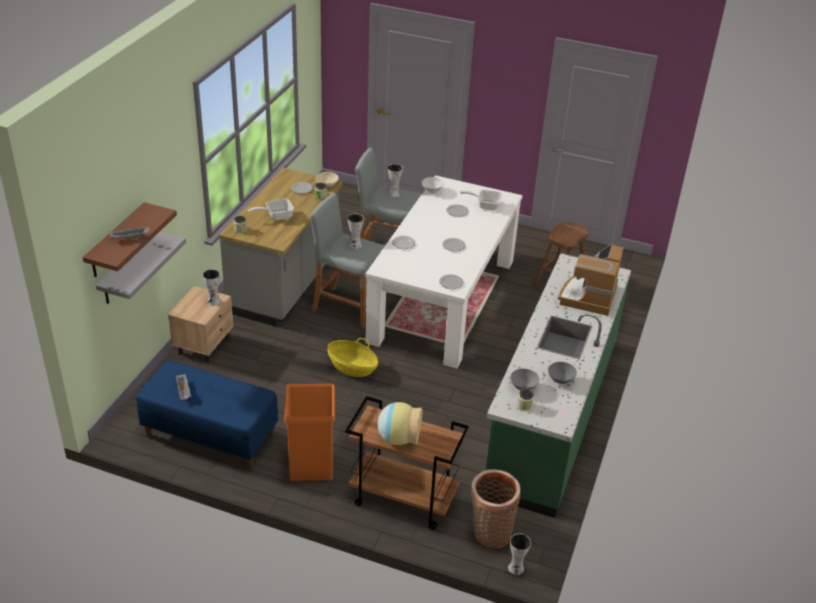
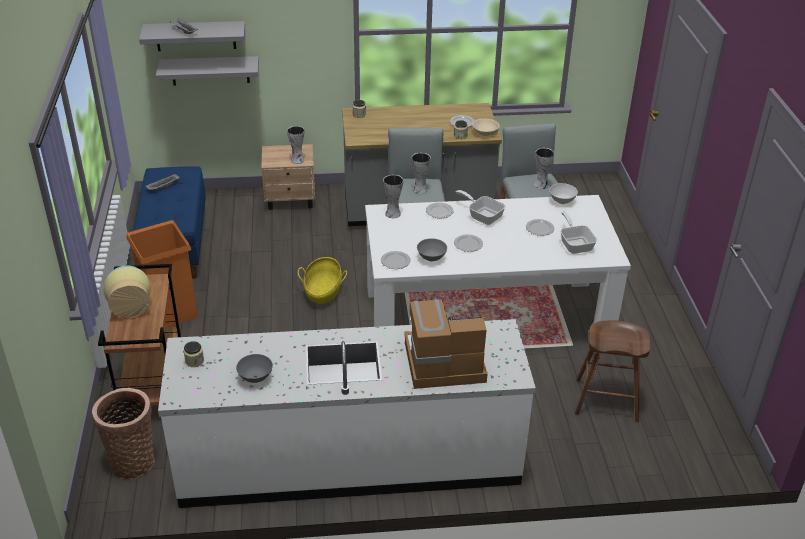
camera: 65 degrees right, 0 degrees up
brown shelf [83,202,177,277] -> grey shelf [139,21,245,51]
frying pan [248,198,294,220] -> frying pan moved to [456,190,506,225]
green counter [486,254,631,518] -> white counter [158,319,536,508]
vase [508,533,531,575] -> vase moved to [383,175,403,218]
grey bowl [511,369,539,390] -> grey bowl moved to [417,238,447,261]

